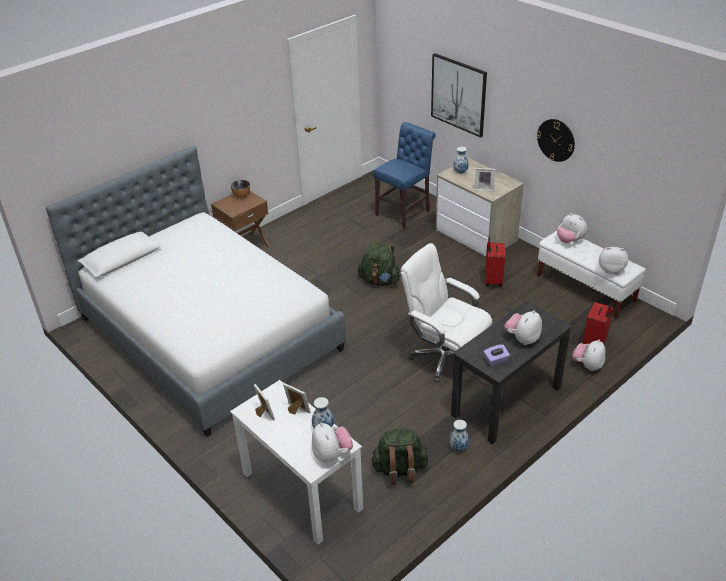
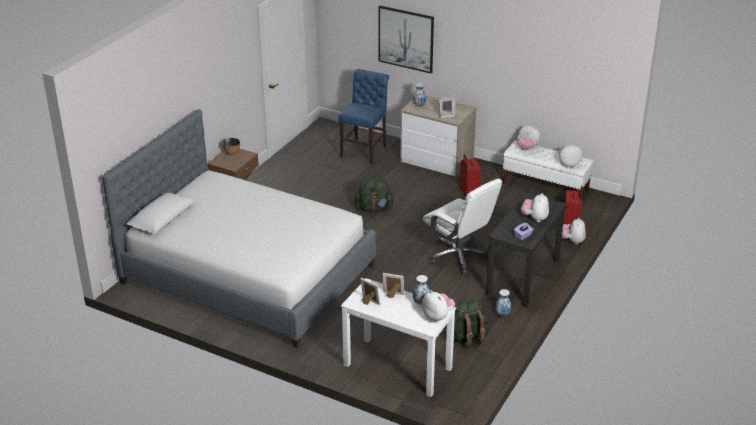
camera: 20 degrees left, 5 degrees down
white office chair [401,243,492,383] -> white office chair turned 150 degrees counterclockwise [423,179,502,274]
wall clock [537,119,575,162] -> none

